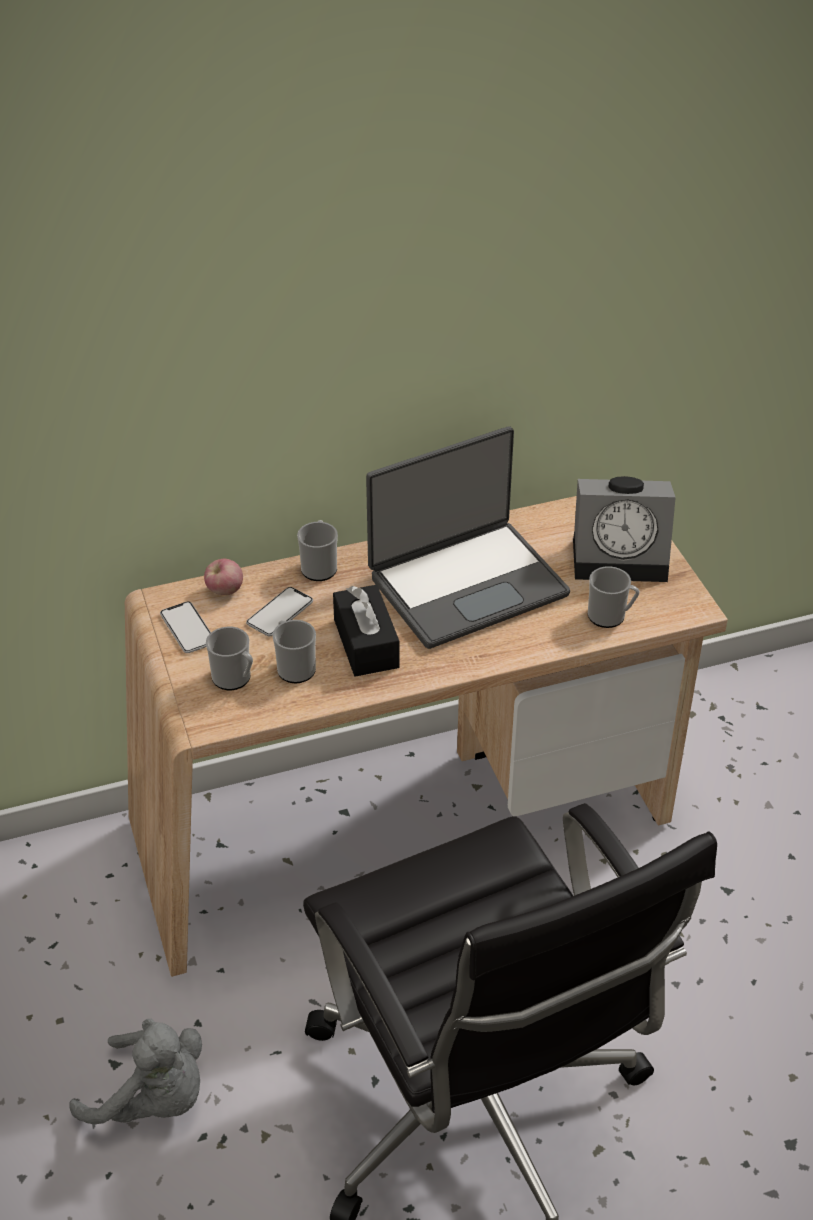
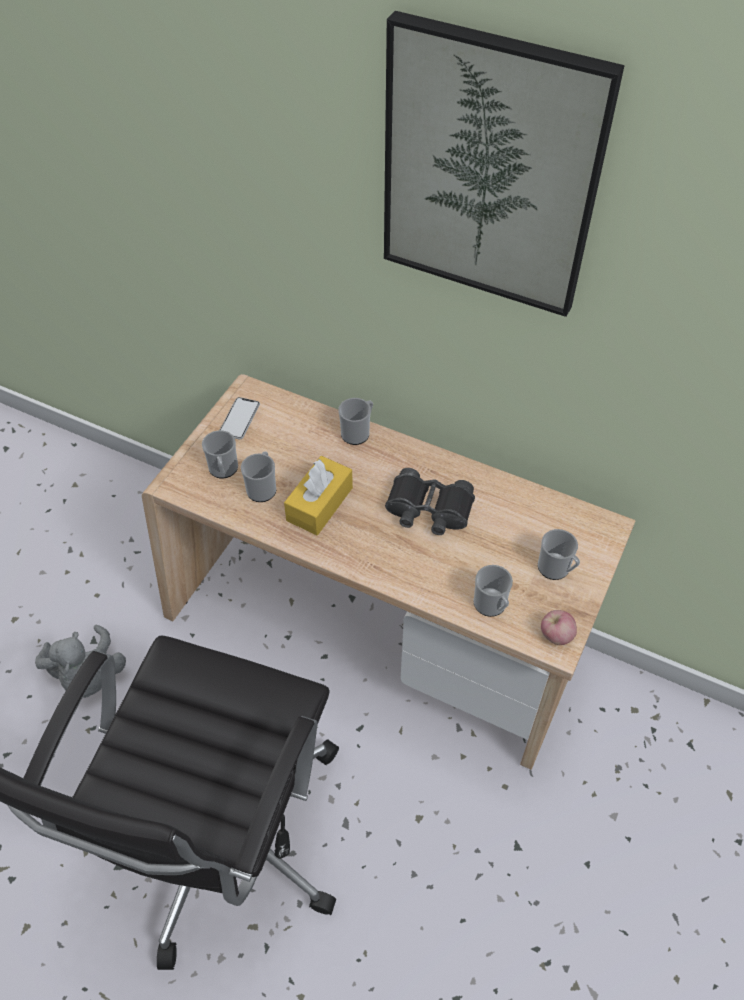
camera: 45 degrees right, 10 degrees up
apple [204,559,243,595] -> apple moved to [541,610,577,645]
phone [246,587,313,636] -> none
black tissue box [333,585,400,677] -> yellow tissue box [284,456,353,535]
laptop [366,427,570,649] -> black binoculars [385,468,475,535]
alarm clock [573,476,676,582] -> mug [538,529,580,580]
none -> picture [384,11,625,317]

